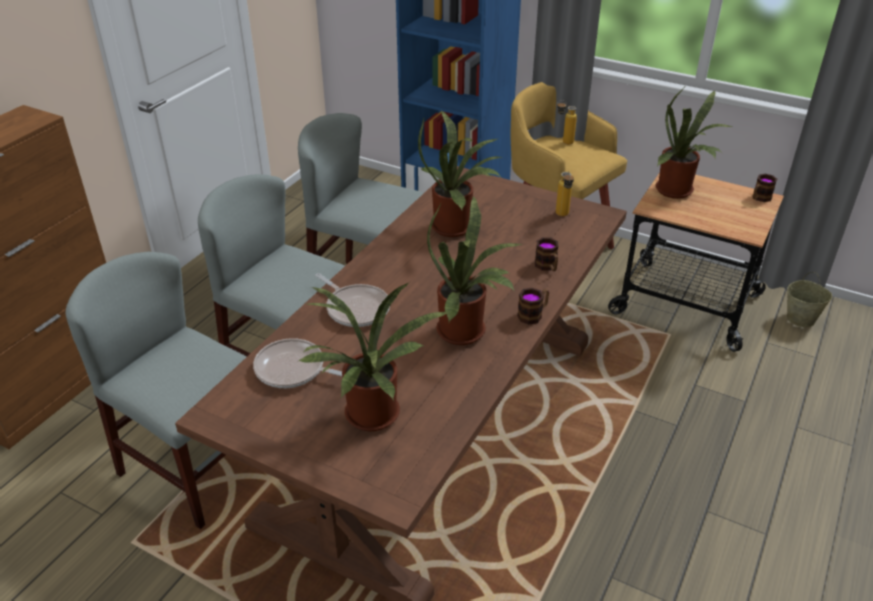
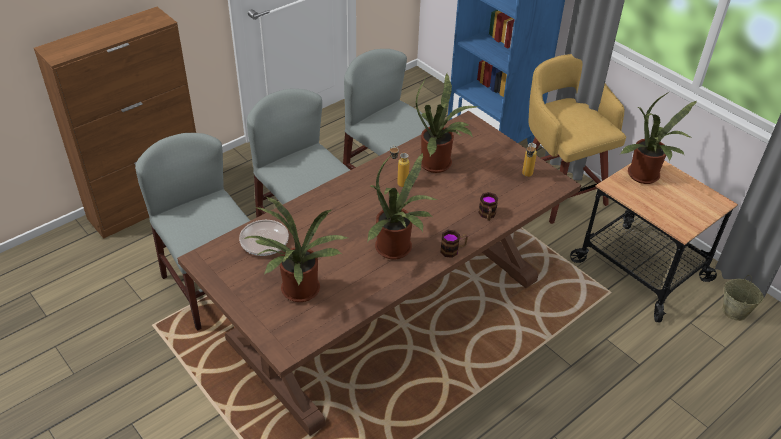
camera: 20 degrees right, 5 degrees up
frying pan [315,273,390,327] -> none
bottle [557,100,577,144] -> bottle moved to [390,146,410,187]
mug [752,174,777,202] -> none

